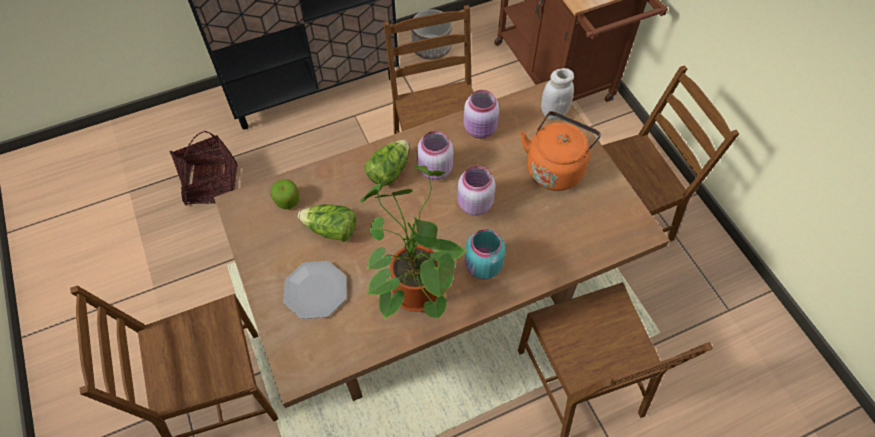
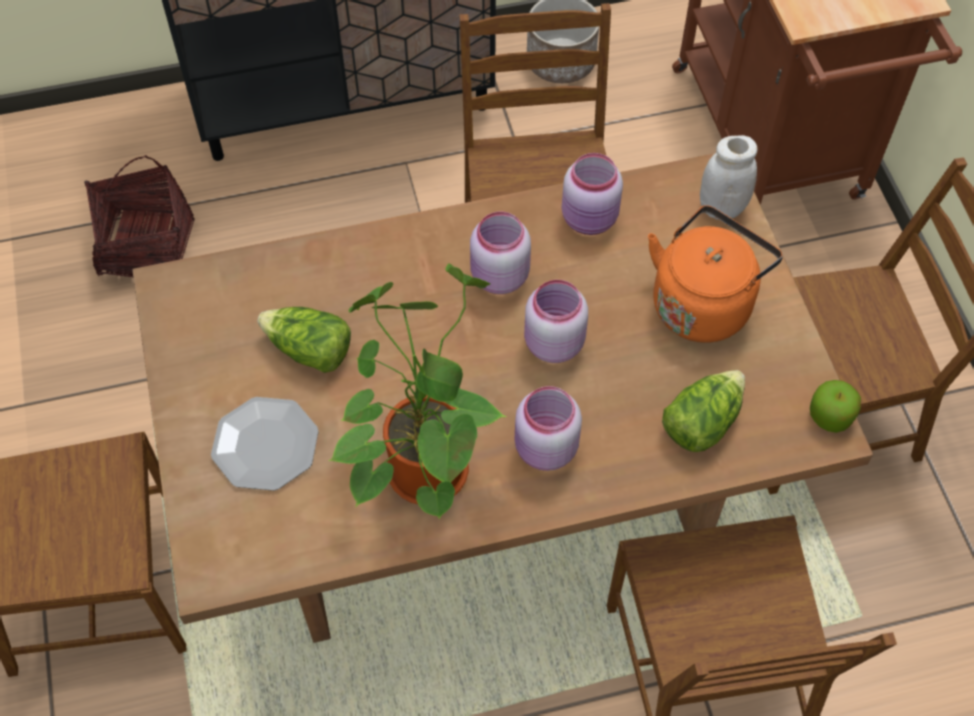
camera: 10 degrees right, 0 degrees up
apple [271,179,299,209] -> apple moved to [810,380,861,433]
lettuce [365,139,409,186] -> lettuce moved to [662,370,745,452]
turquoise jar [465,229,505,280] -> pink jar [515,386,582,471]

